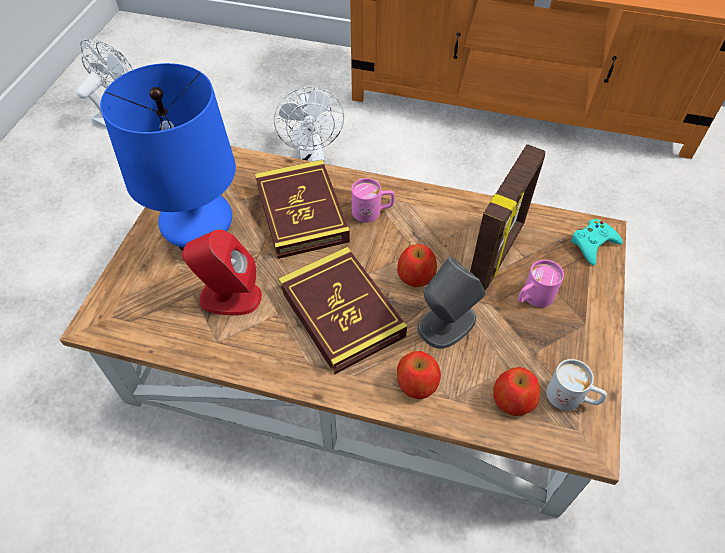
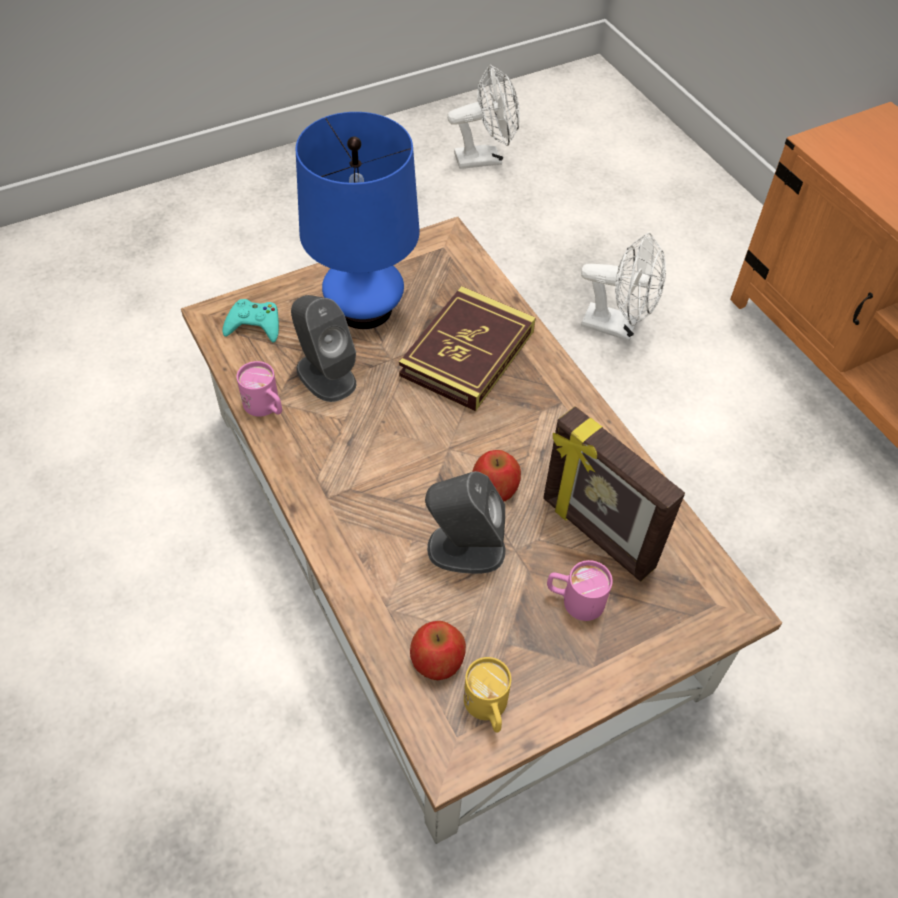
camera: 45 degrees right, 0 degrees up
red speaker [182,229,262,315] -> grey speaker [291,295,356,402]
white fan [274,87,344,162] -> white fan turned 105 degrees counterclockwise [581,233,666,341]
book [278,247,407,375] -> none
pink mug [351,178,395,223] -> pink mug moved to [237,361,282,417]
apple [397,351,441,399] -> none
picture frame [470,144,545,291] -> picture frame turned 60 degrees clockwise [543,406,685,582]
white mug [546,359,607,411] -> yellow mug [464,657,511,733]
turquoise game controller [571,219,623,266] -> turquoise game controller moved to [222,299,279,342]

